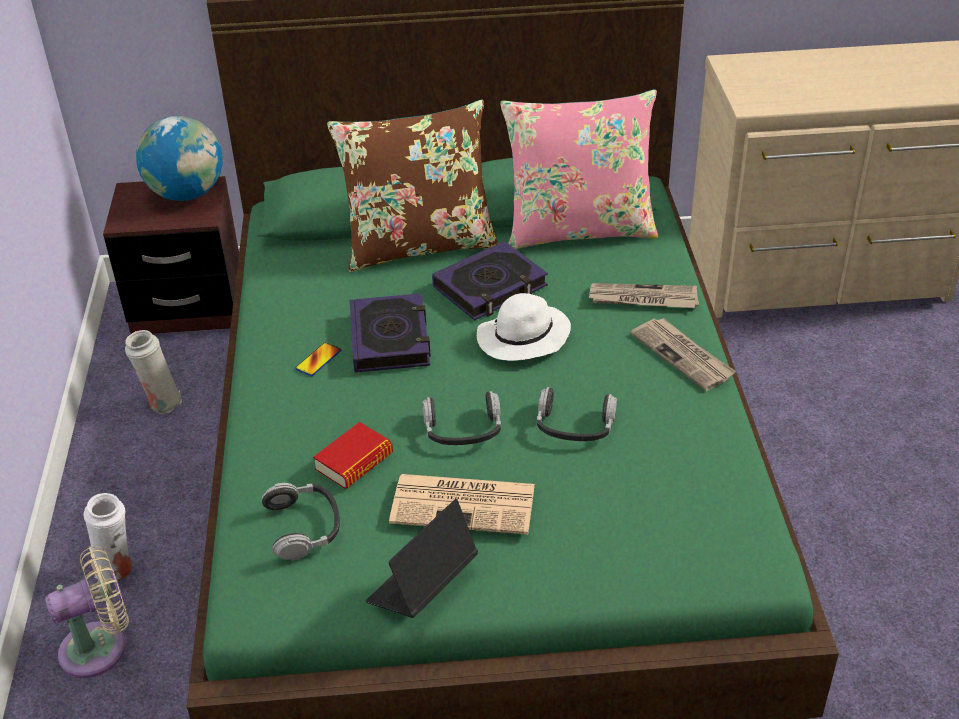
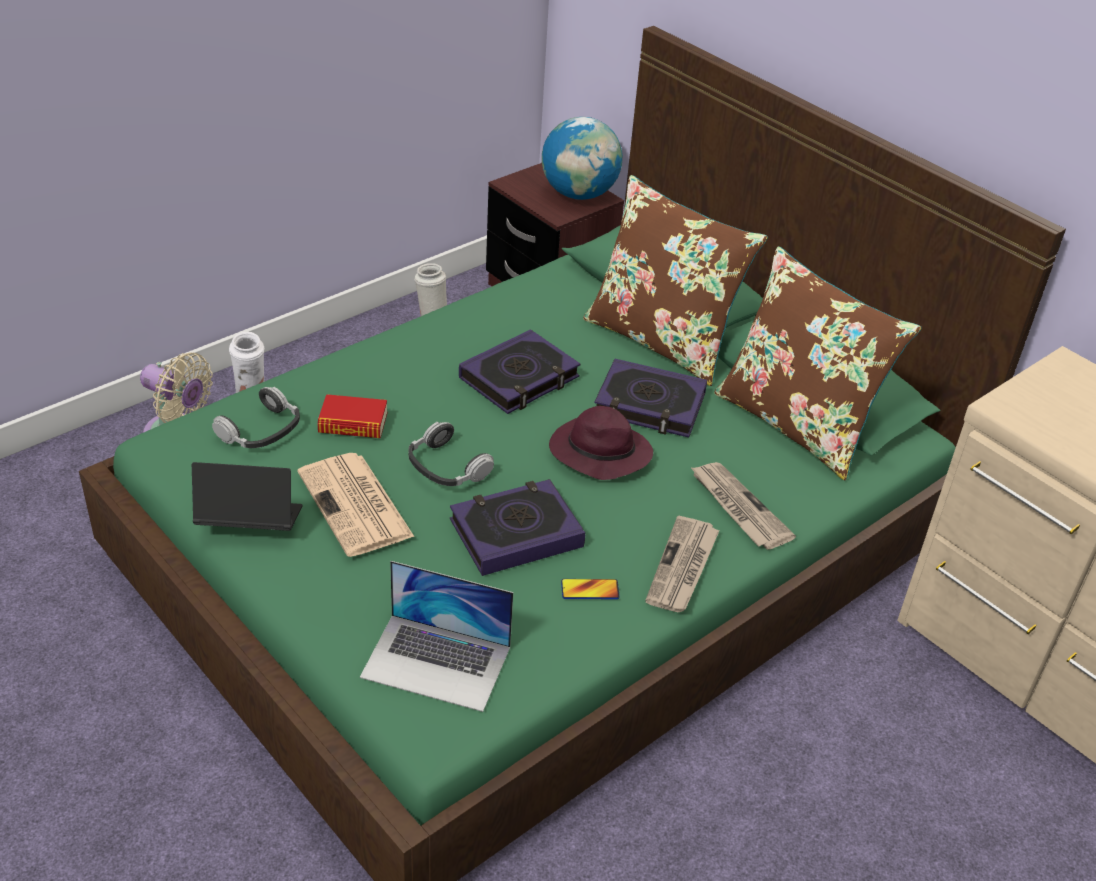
camera: 50 degrees right, 0 degrees up
phone [295,342,341,376] -> phone moved to [561,579,620,599]
white hat [477,293,571,361] -> purple hat [549,406,653,480]
pink pillow [500,90,658,249] -> brown pillow [714,247,921,481]
headphones [537,387,617,441] -> book [450,479,585,576]
none -> laptop [360,561,513,712]

